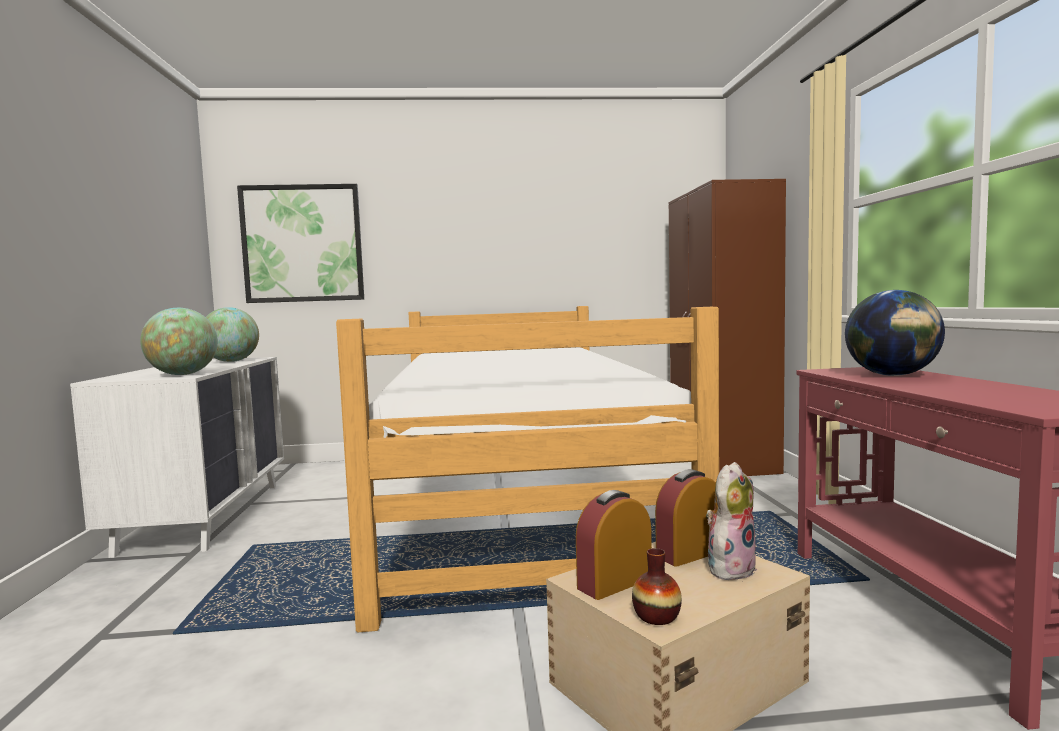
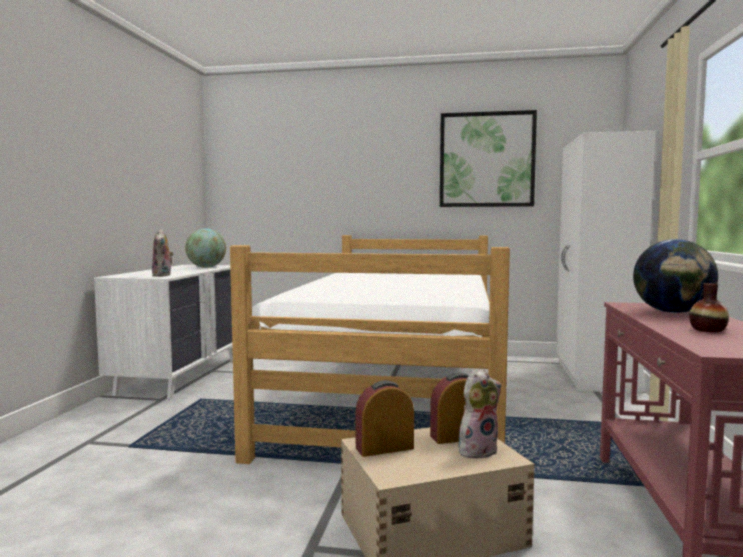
camera: 15 degrees right, 0 degrees up
globe [140,308,218,375] -> plush toy [152,229,173,277]
picture [237,184,364,303] -> picture moved to [440,110,537,207]
vase [632,548,682,625] -> vase moved to [689,283,729,332]
brown wardrobe [669,179,786,476] -> white wardrobe [556,131,656,394]

